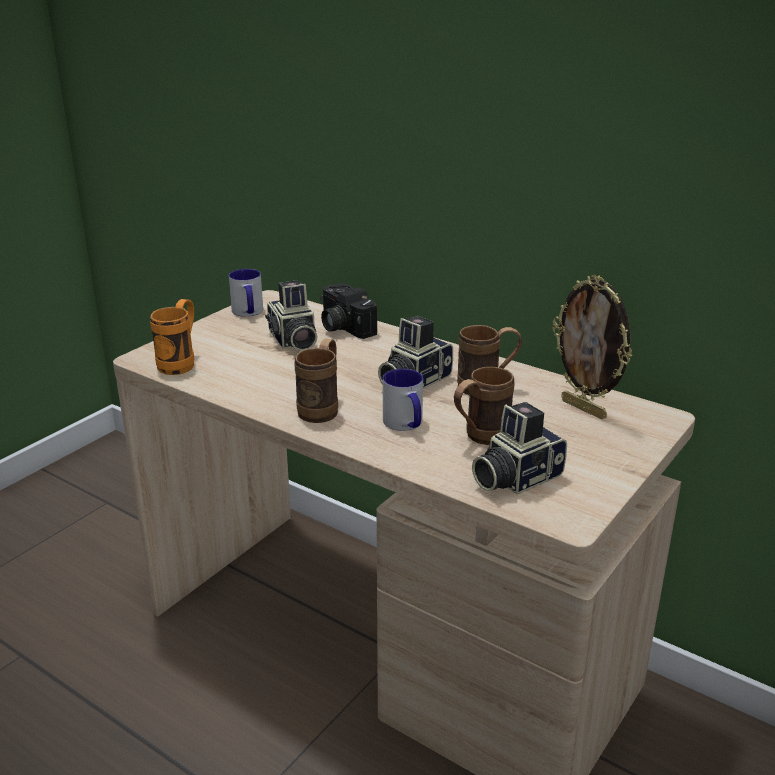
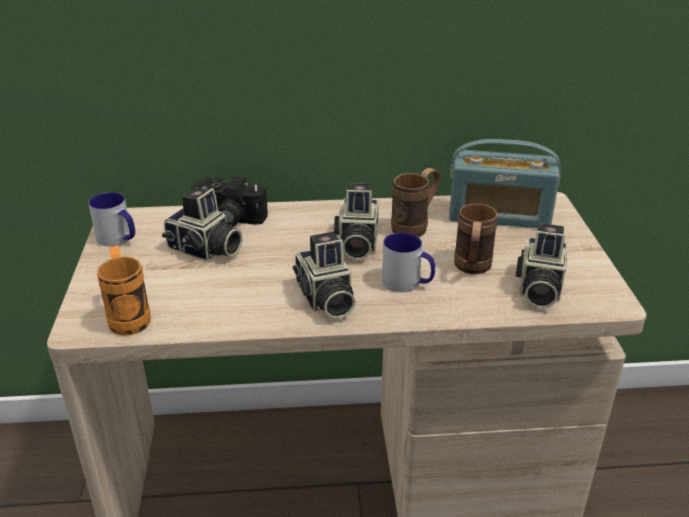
camera: 40 degrees left, 5 degrees up
brown mug [294,339,338,423] -> camera [293,232,356,319]
picture frame [553,275,632,419] -> radio [449,139,561,228]

